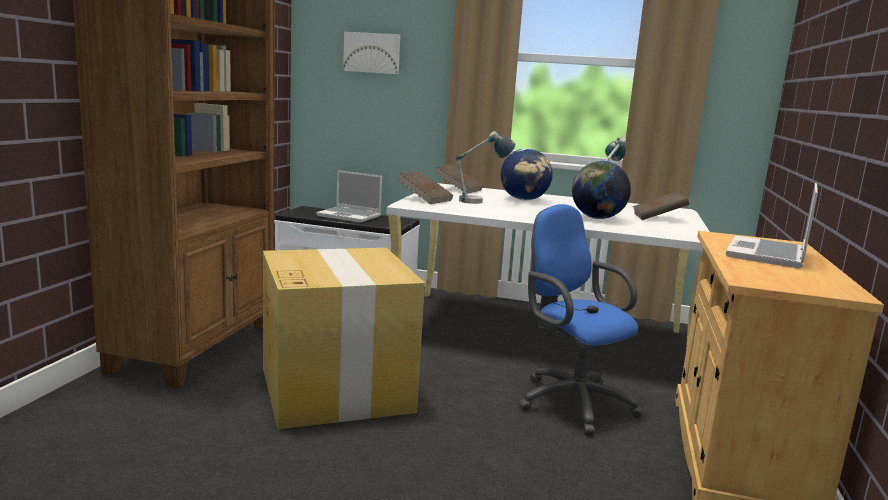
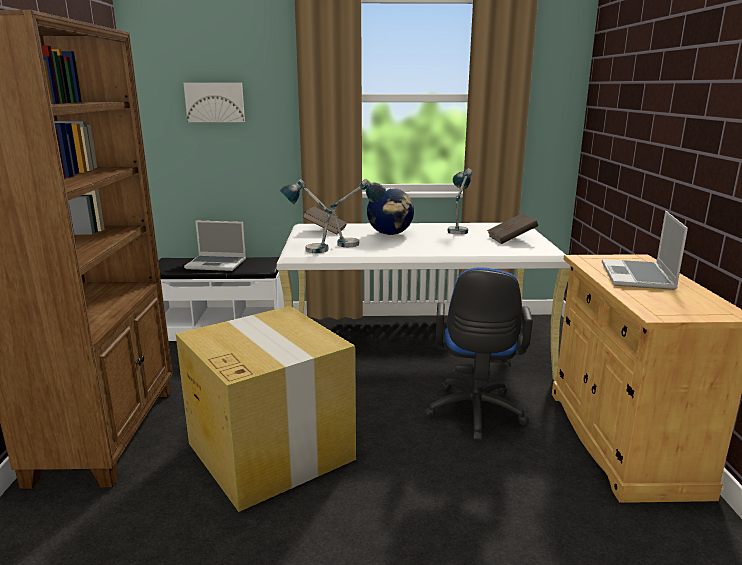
camera: 15 degrees left, 5 degrees up
brown book [398,171,453,204] -> table lamp [280,179,332,253]
blue office chair [519,204,643,436] -> blue office chair turned 120 degrees counterclockwise [424,267,533,442]
globe [572,161,631,219] -> none

